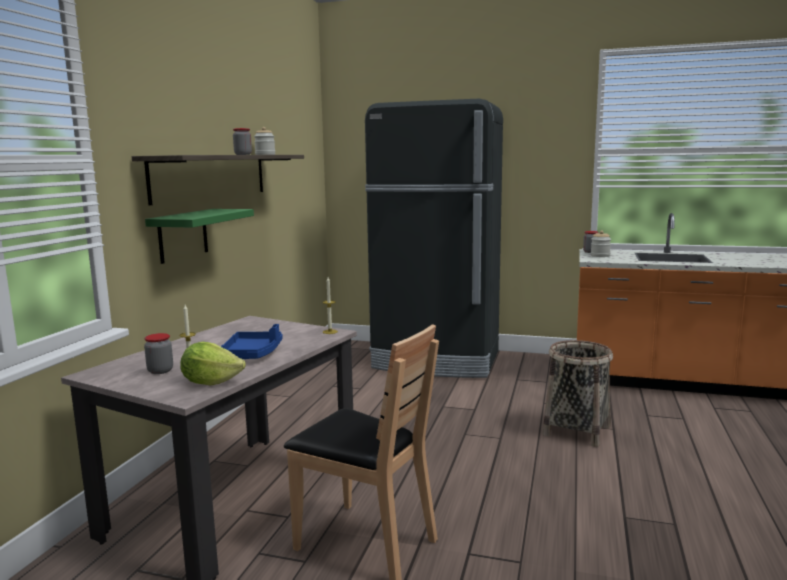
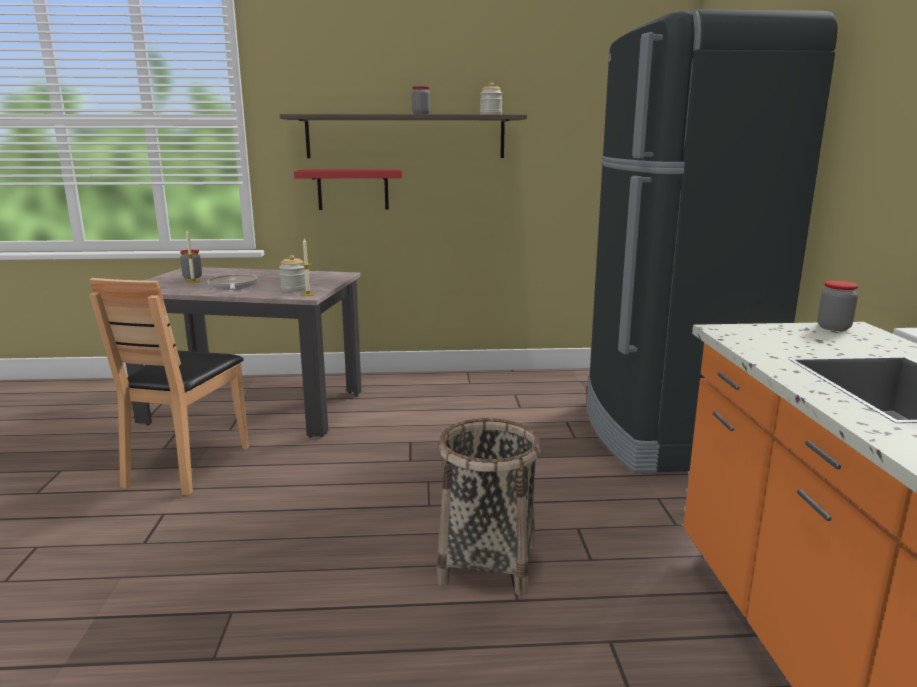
camera: 70 degrees right, 5 degrees up
green shelf [145,209,254,264] -> red shelf [294,169,403,210]
lettuce [180,342,246,385] -> none
blue tray [221,324,283,359] -> frying pan [207,274,258,290]
jar [591,231,611,257] -> jar moved to [279,255,306,292]

